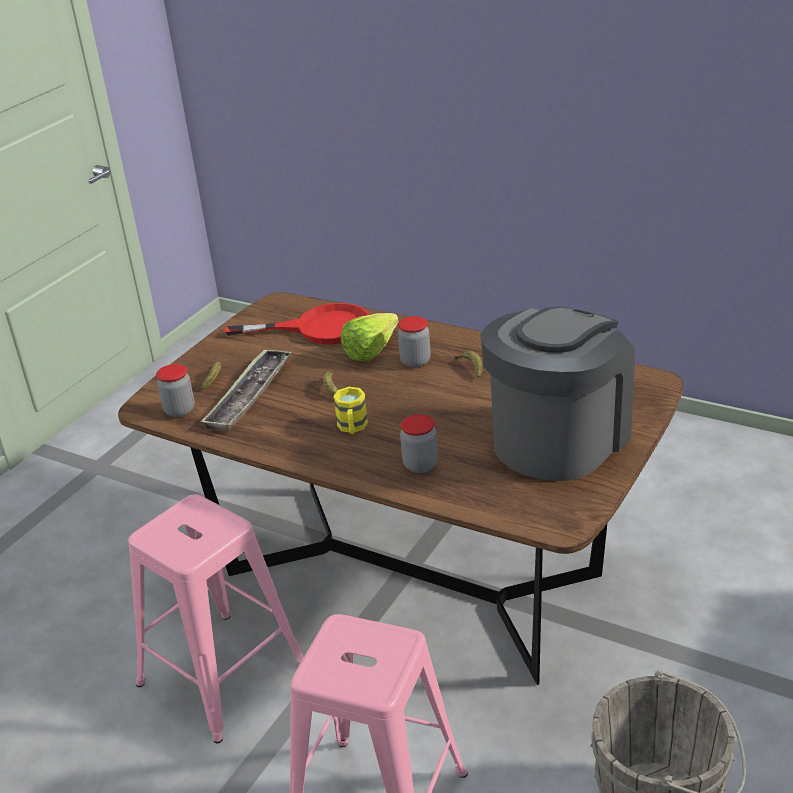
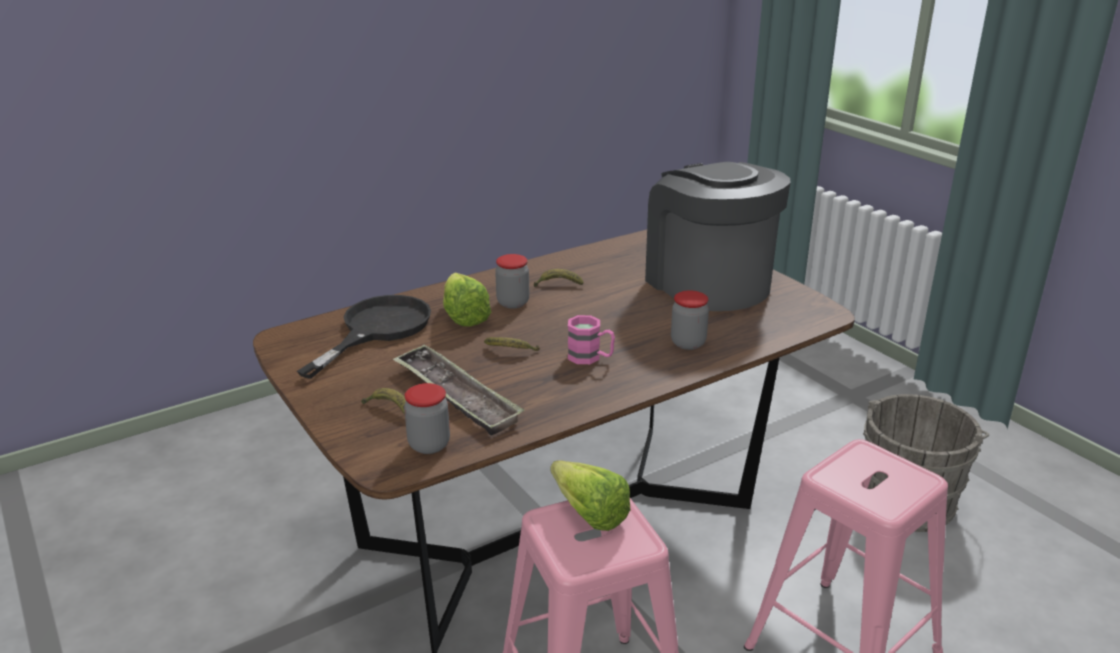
camera: 65 degrees left, 5 degrees down
red frying pan [225,303,369,344] -> black frying pan [297,295,431,379]
yellow mug [333,387,368,434] -> pink mug [568,315,615,364]
none -> lettuce [551,460,630,531]

